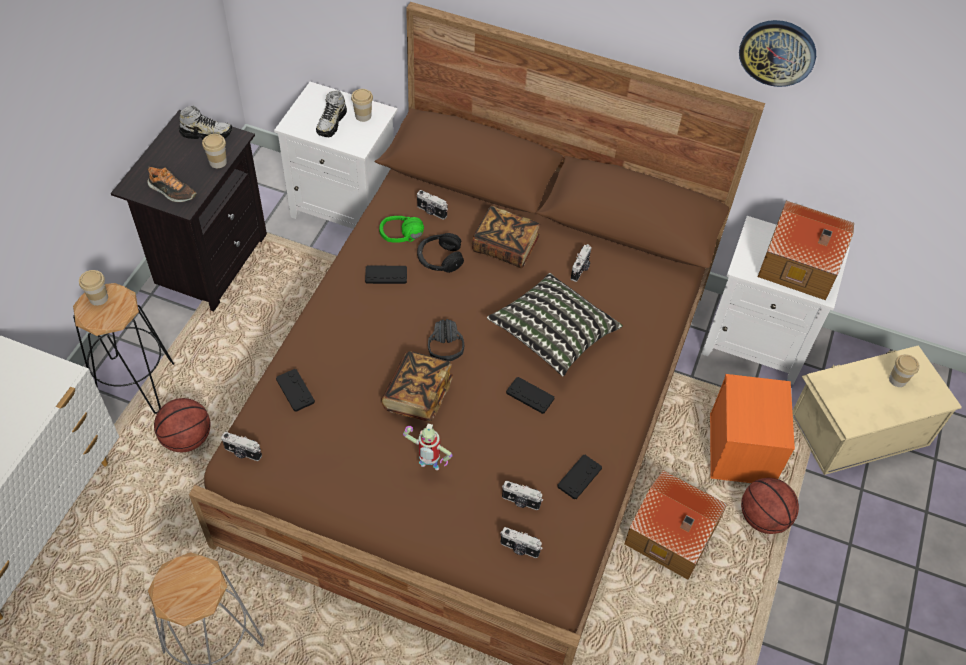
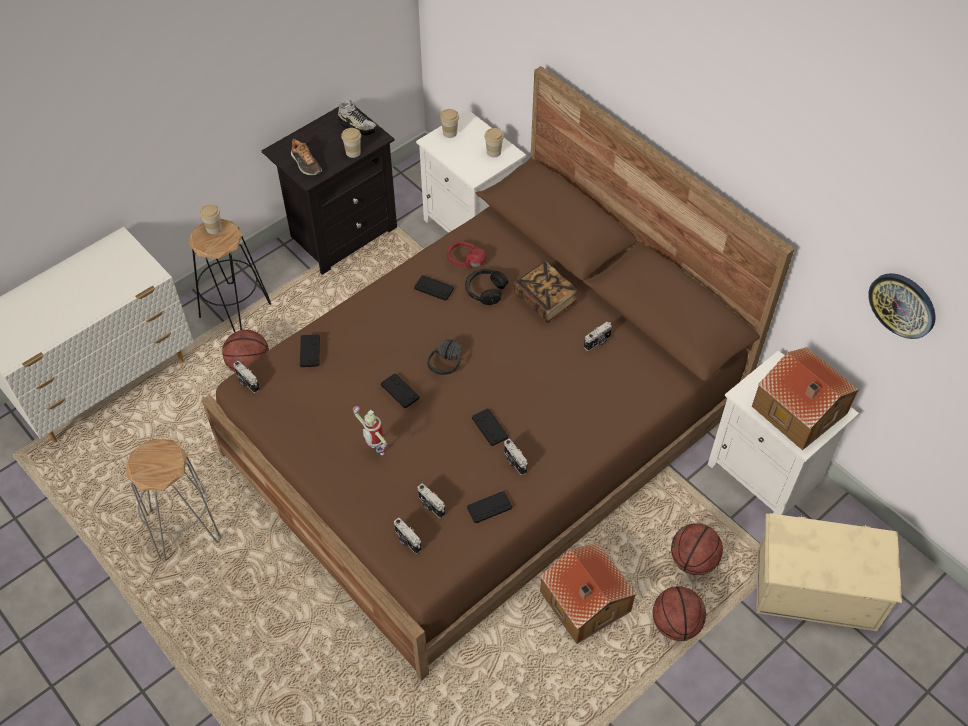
camera: 30 degrees right, 0 degrees up
shoe [316,90,347,137] -> none
green headphones [379,216,424,243] -> red headphones [447,242,486,269]
book [382,351,453,422] -> black game controller [381,373,419,408]
camera [417,190,448,220] -> camera moved to [504,439,527,475]
pillow [487,273,623,377] -> none
orange storage box [710,374,795,483] -> basketball [671,523,723,575]
wall clock [739,20,816,87] -> wall clock moved to [868,273,936,339]
cup [889,354,920,387] -> cup moved to [440,109,459,138]

